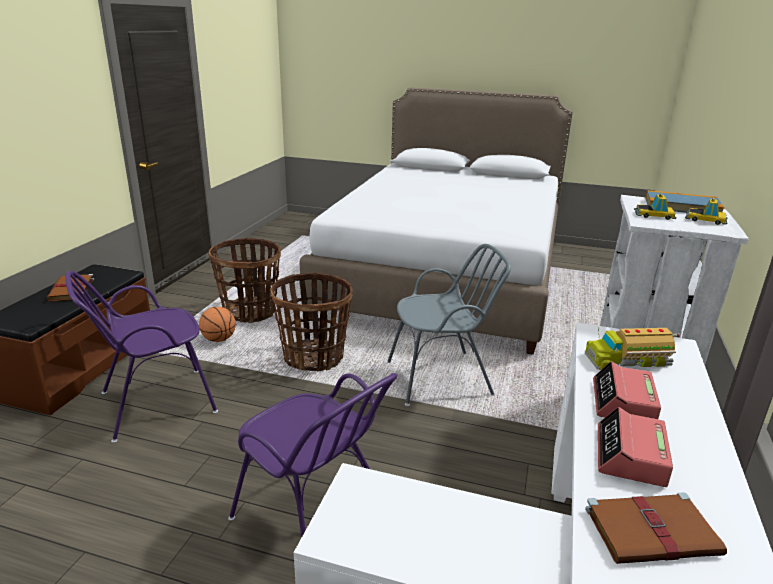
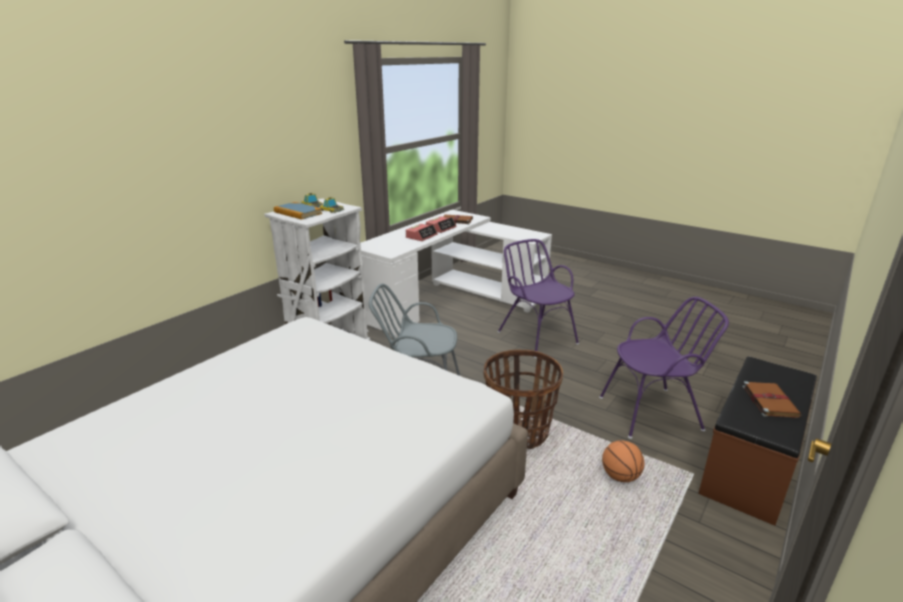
camera: 160 degrees left, 0 degrees up
basket [209,238,281,323] -> none
toy truck [585,328,680,370] -> none

